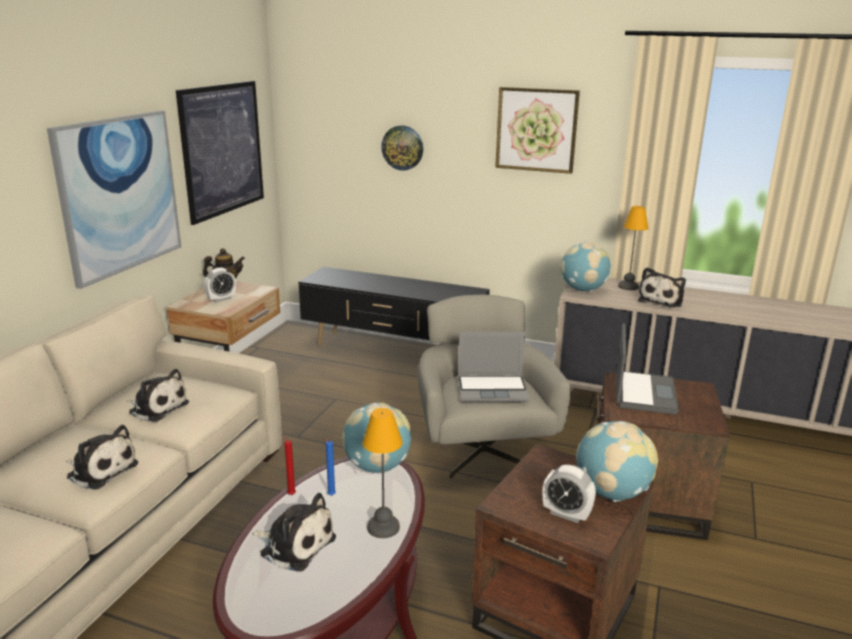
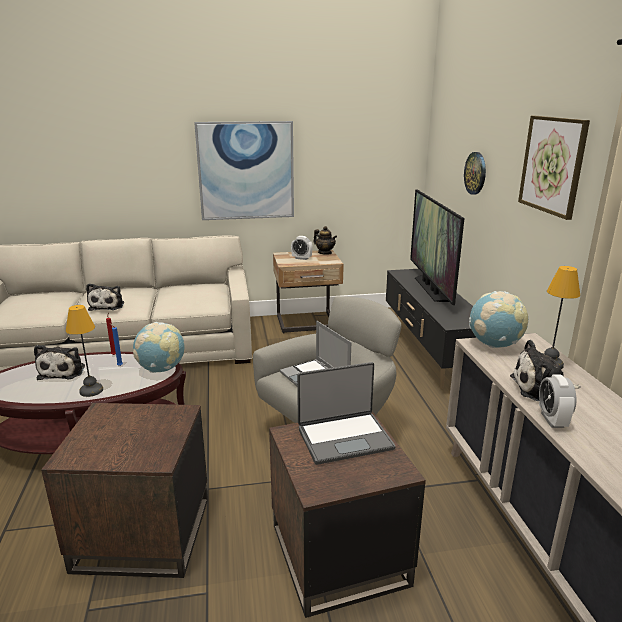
camera: 60 degrees right, 0 degrees up
plush toy [127,369,189,422] -> none
picture [176,81,264,225] -> none
alarm clock [543,465,596,523] -> alarm clock moved to [539,374,576,428]
globe [576,421,658,502] -> none
none -> television [410,189,464,305]

